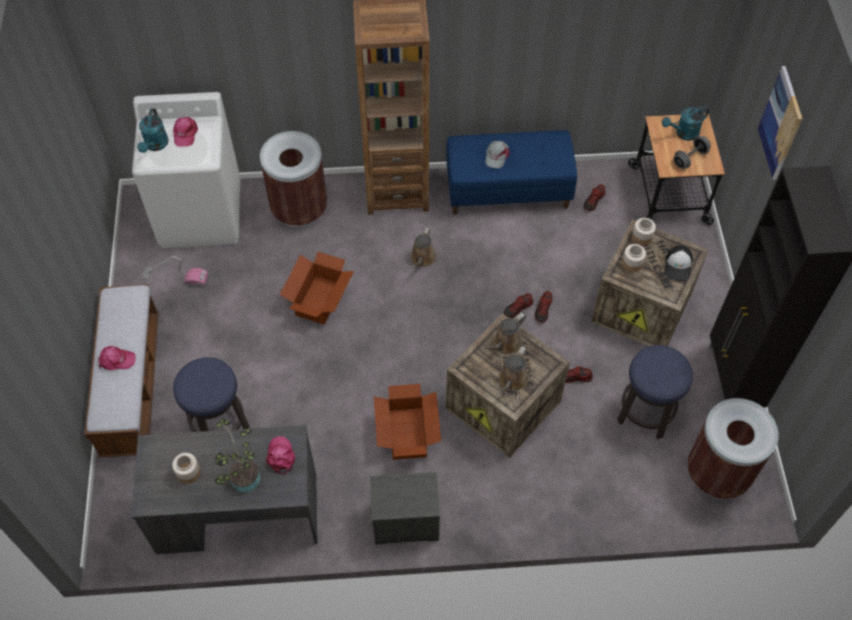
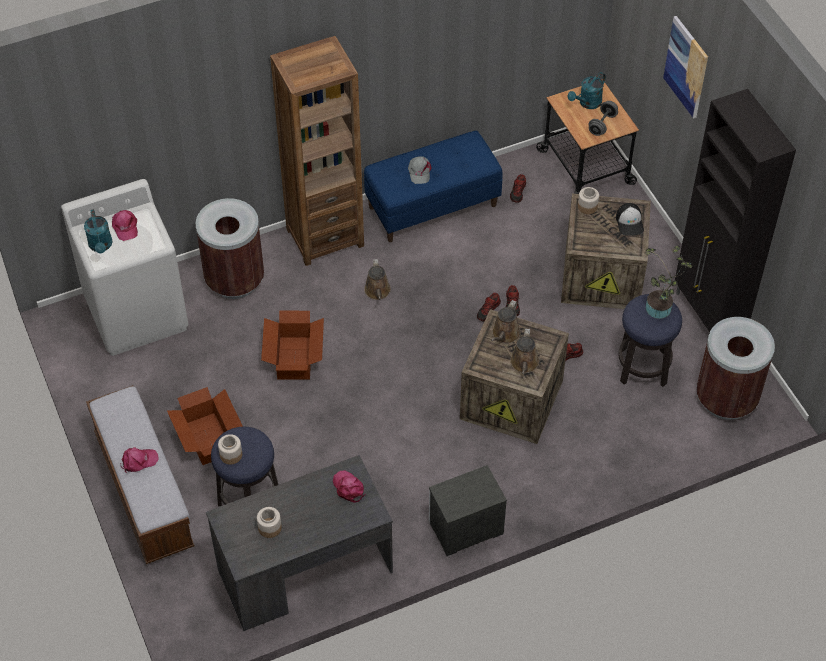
camera: 20 degrees left, 5 degrees down
vacuum cleaner [142,256,208,287] -> none
potted plant [214,419,260,493] -> potted plant moved to [645,245,692,319]
cardboard box [374,384,441,460] -> cardboard box moved to [167,387,243,465]
jar [622,244,646,272] -> jar moved to [218,434,242,465]

